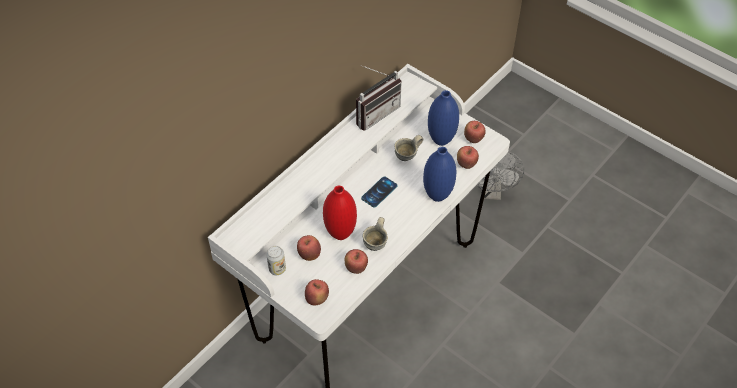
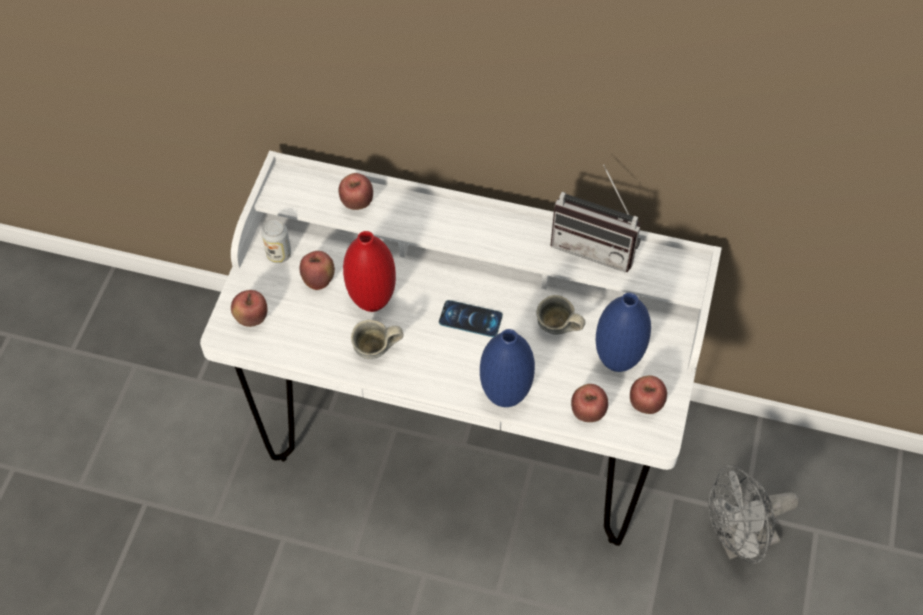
camera: 65 degrees right, 5 degrees up
apple [345,249,368,274] -> apple moved to [339,173,373,210]

